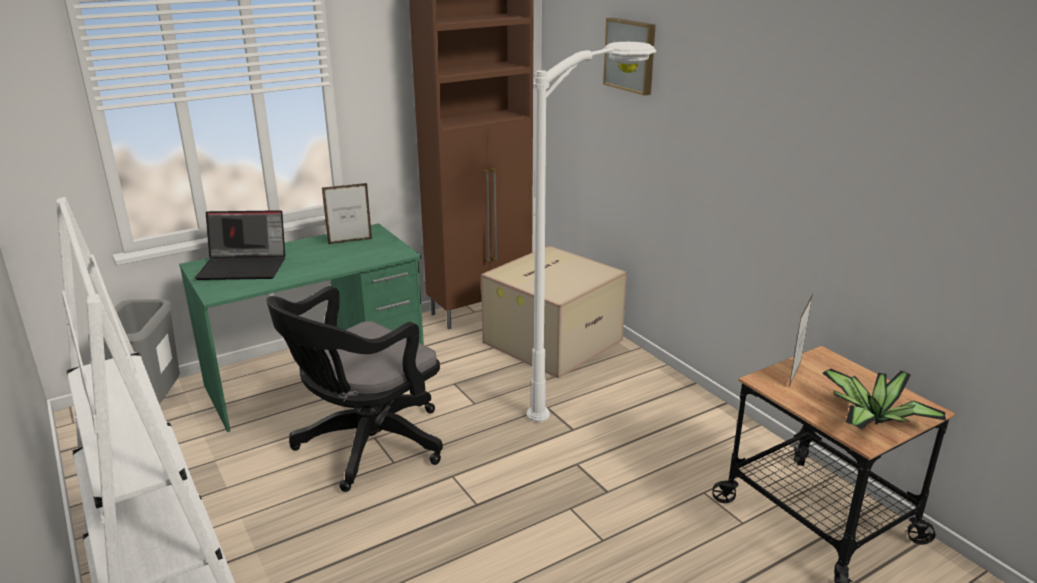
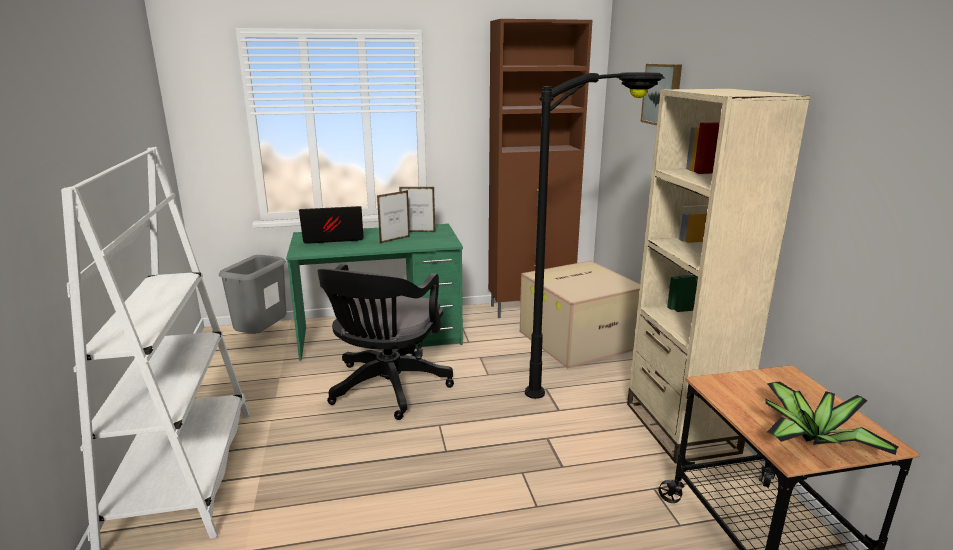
camera: 20 degrees right, 5 degrees down
laptop [195,210,285,280] -> laptop turned 150 degrees clockwise [299,206,364,244]
black office chair [266,286,443,492] -> black office chair turned 45 degrees counterclockwise [317,264,454,420]
white floor lamp [527,42,656,422] -> black floor lamp [525,72,665,399]
picture frame [789,294,813,386] -> picture frame moved to [377,190,410,243]
none -> beige bookcase [627,89,810,464]

